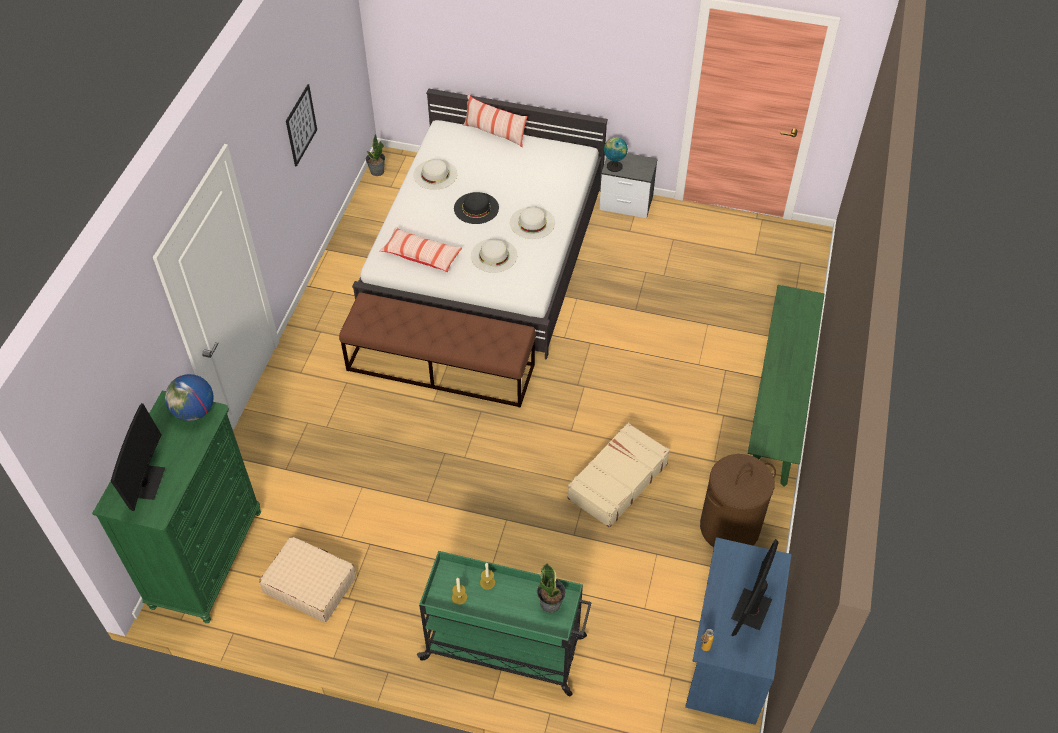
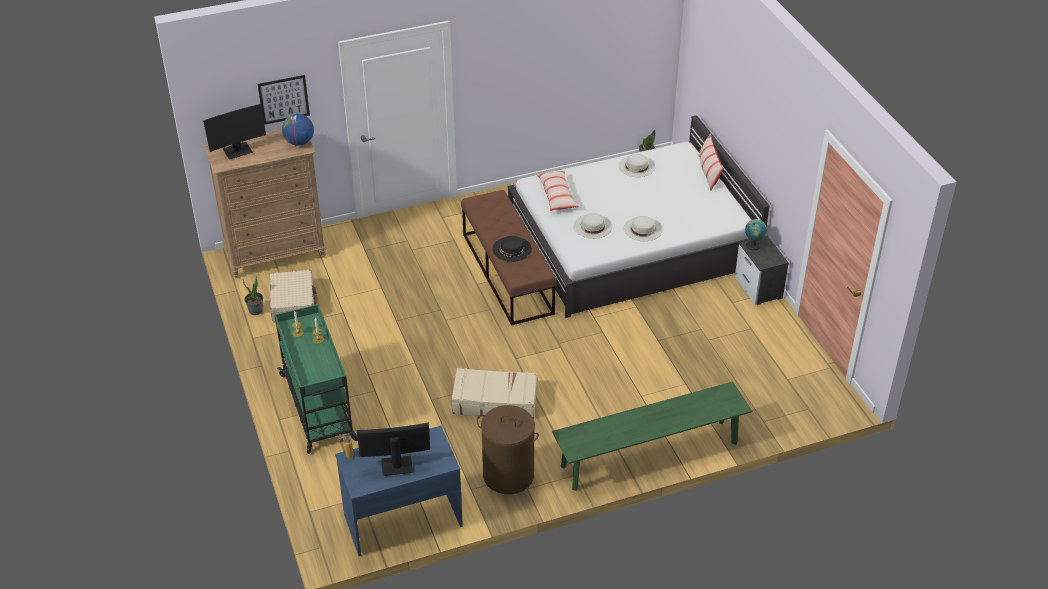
camera: 55 degrees right, 10 degrees down
green dresser [92,390,261,623] -> brown dresser [204,129,326,278]
picture [286,84,317,167] -> picture moved to [257,75,310,125]
black hat [454,192,499,224] -> black hat moved to [492,236,532,262]
potted plant [537,564,566,613] -> potted plant moved to [243,276,263,315]

